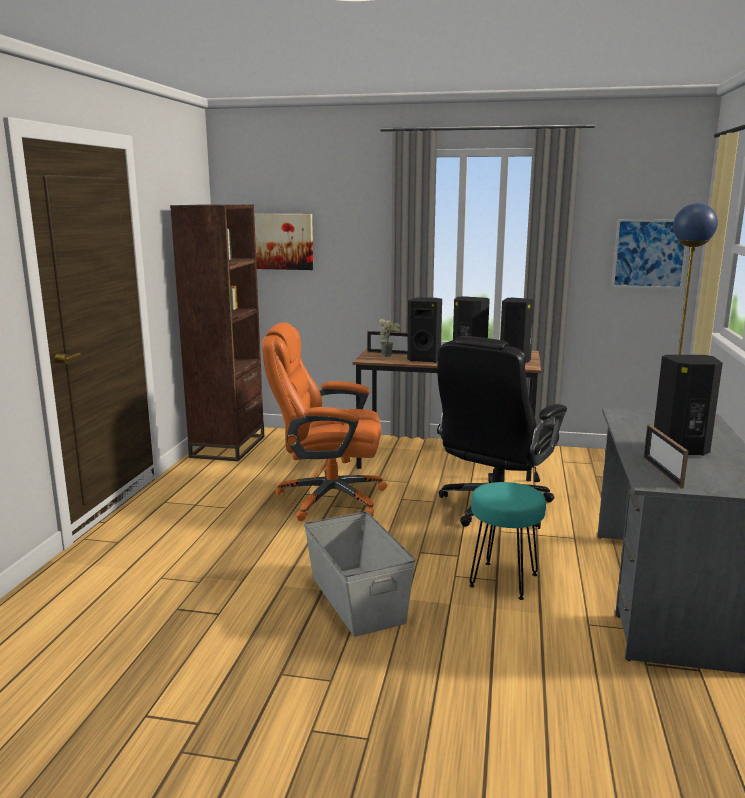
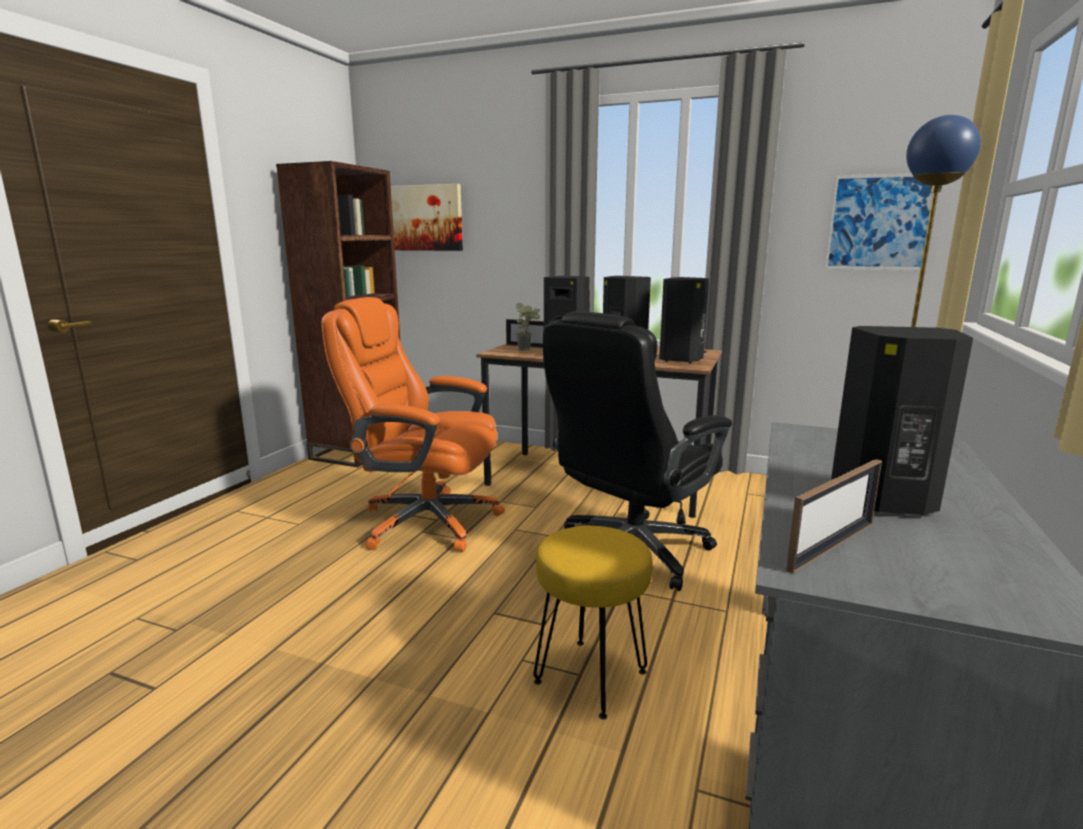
camera: 10 degrees right, 0 degrees up
grey storage box [304,511,416,637] -> none
turquoise stool [469,482,546,600] -> yellow stool [534,526,652,720]
picture frame [644,424,689,488] -> picture frame turned 135 degrees counterclockwise [786,459,882,574]

